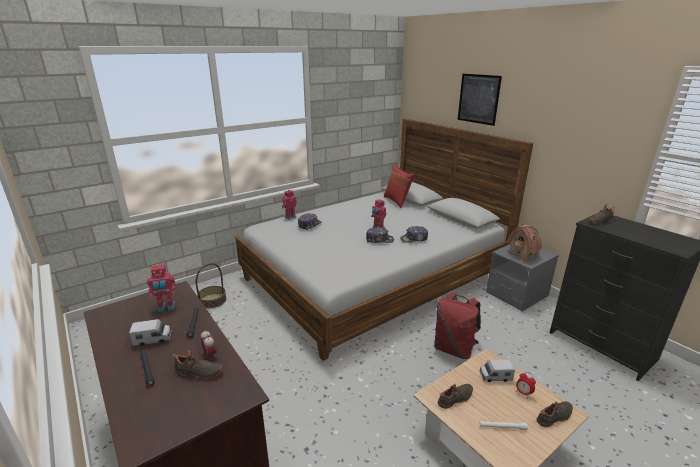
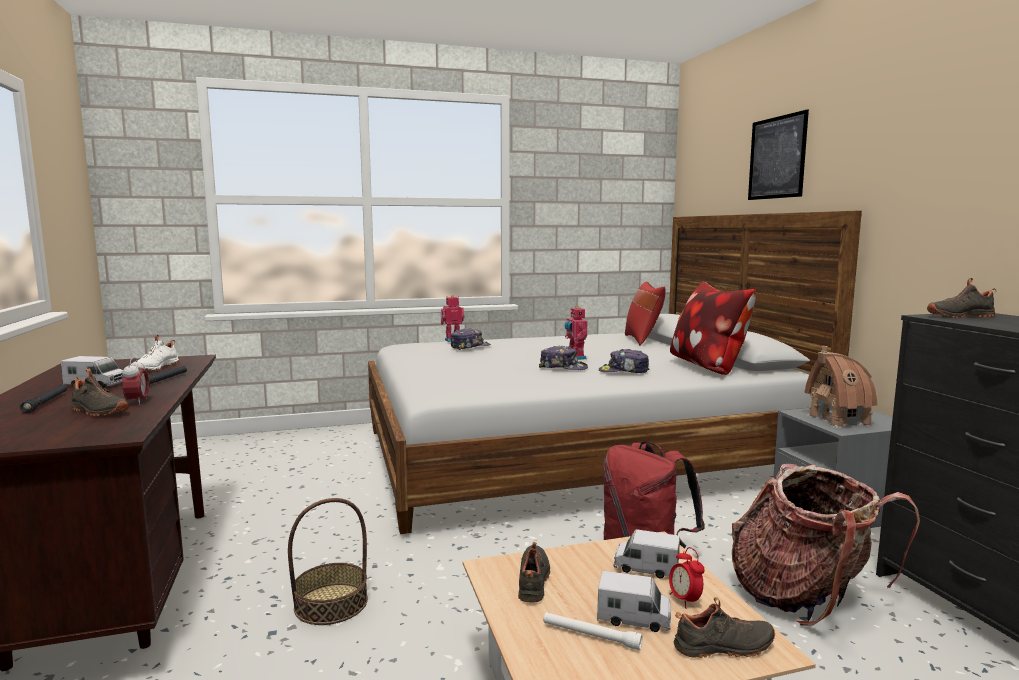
camera: 20 degrees right, 15 degrees down
toy robot [147,264,176,312] -> white shoe [133,335,179,371]
basket [196,263,227,309] -> basket moved to [288,498,368,625]
black shoe [438,383,473,409] -> black shoe turned 75 degrees counterclockwise [518,542,550,603]
none -> toy truck [597,571,671,632]
none -> pillow [670,281,756,375]
none -> backpack [731,464,920,626]

